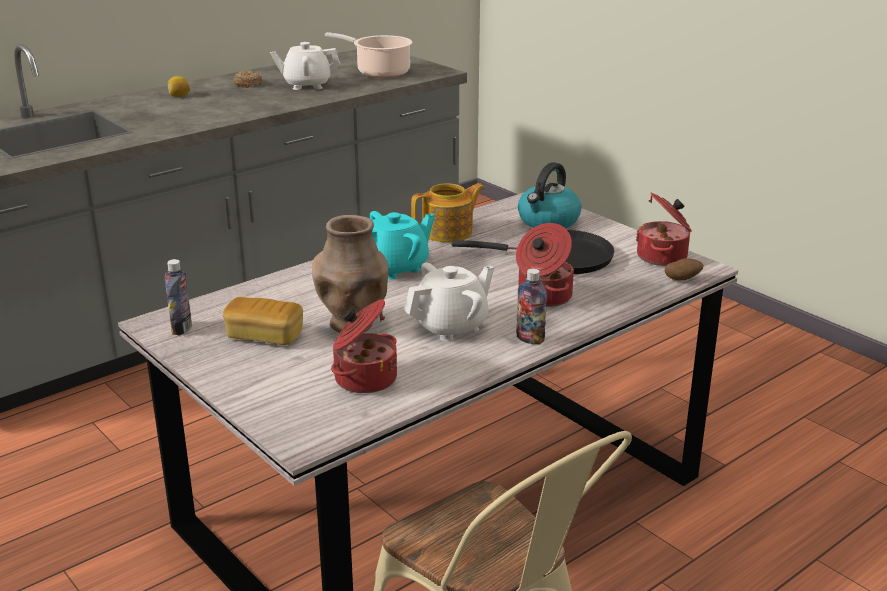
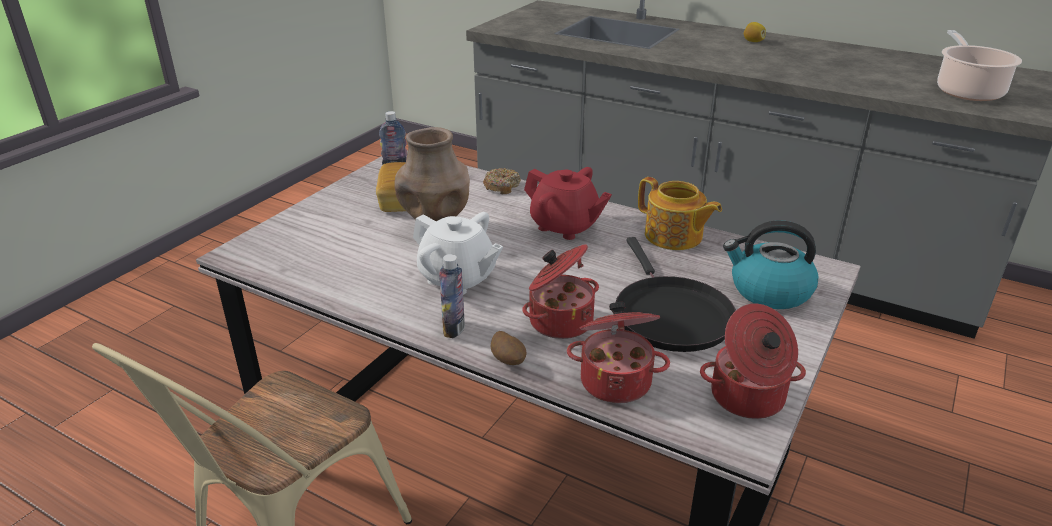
camera: 70 degrees right, 5 degrees up
donut [233,70,262,88] -> donut moved to [483,168,521,194]
white teapot [270,42,340,90] -> none
cooking pot [331,299,397,393] -> cooking pot moved to [567,302,670,403]
turquoise teapot [370,211,435,280] -> red teapot [524,167,612,240]
potato [665,258,704,280] -> potato moved to [491,331,526,365]

